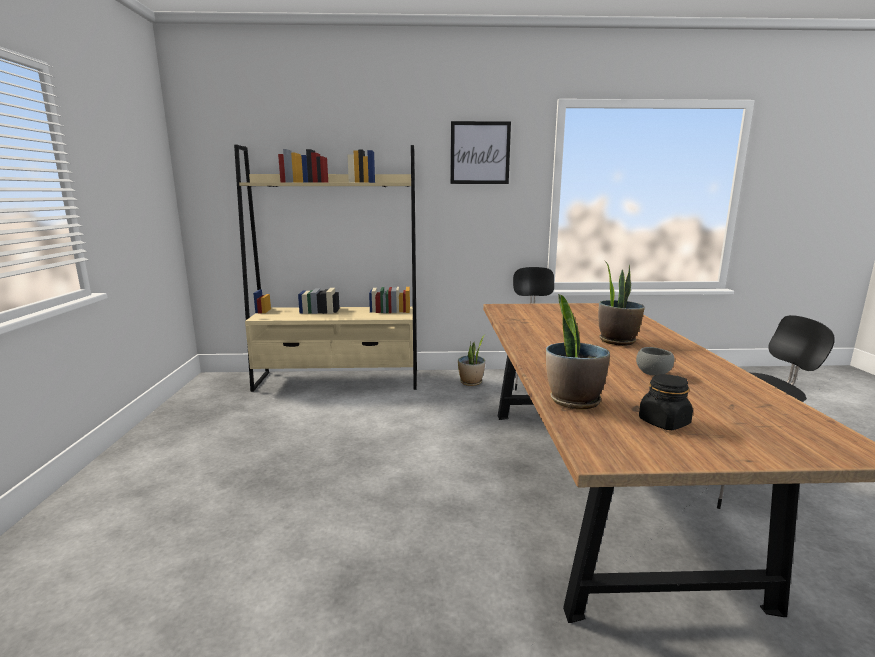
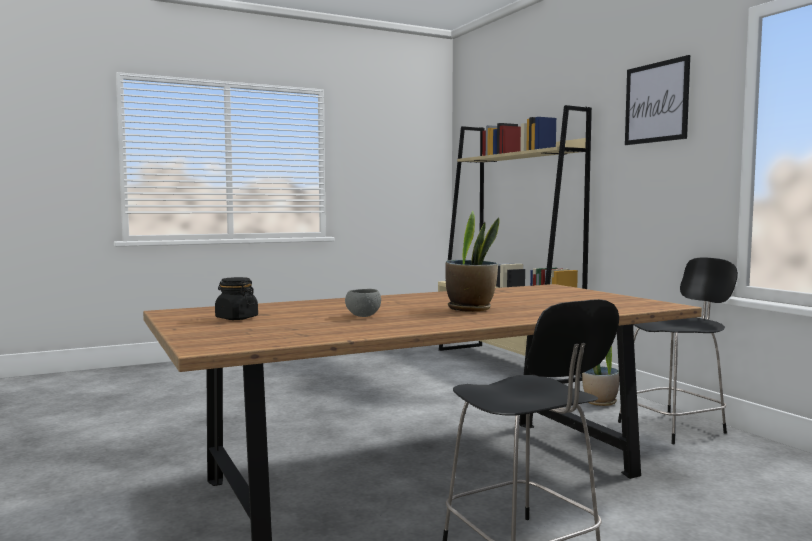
camera: 65 degrees right, 10 degrees down
potted plant [546,294,610,409] -> none

